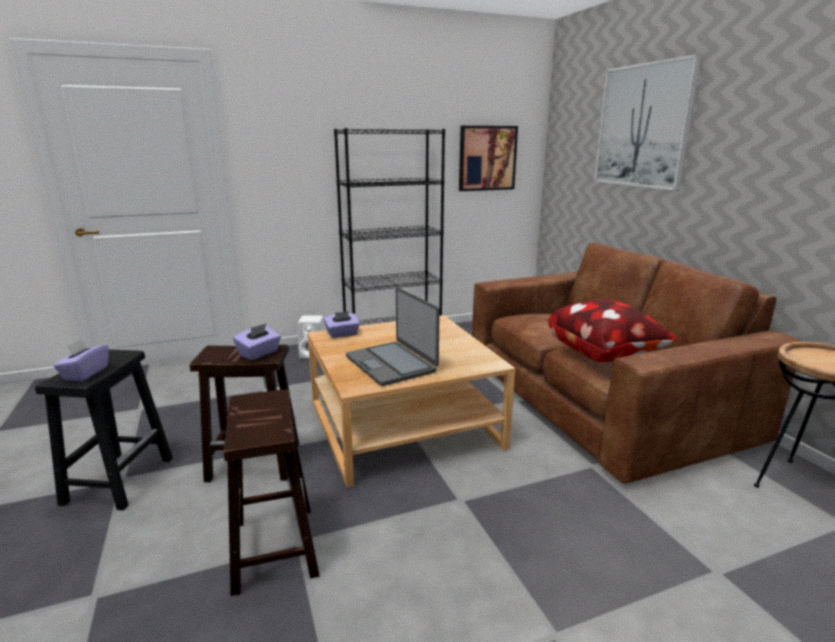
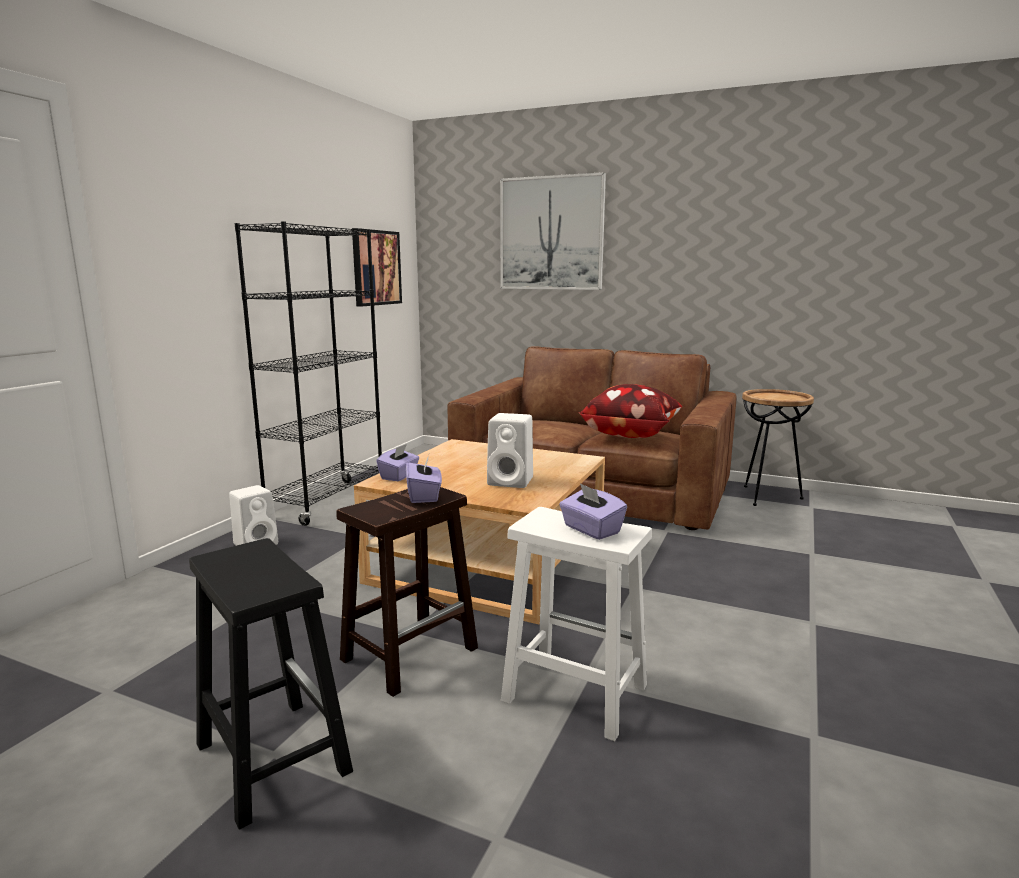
camera: 45 degrees left, 5 degrees down
purple tissue box [54,338,108,381] -> purple tissue box moved to [559,483,627,540]
brown stool [224,389,319,596] -> white stool [501,507,652,741]
laptop [346,287,440,386] -> white speaker [487,413,533,488]

